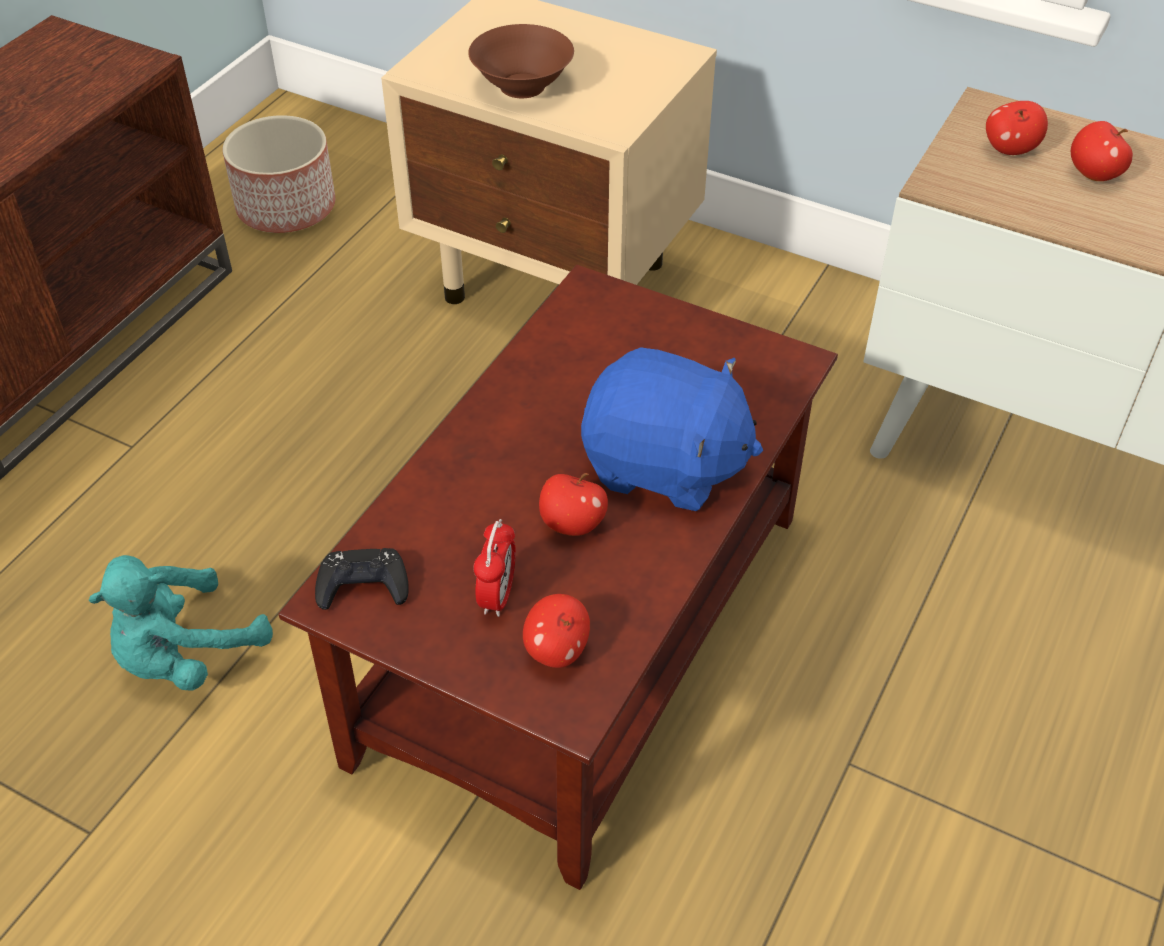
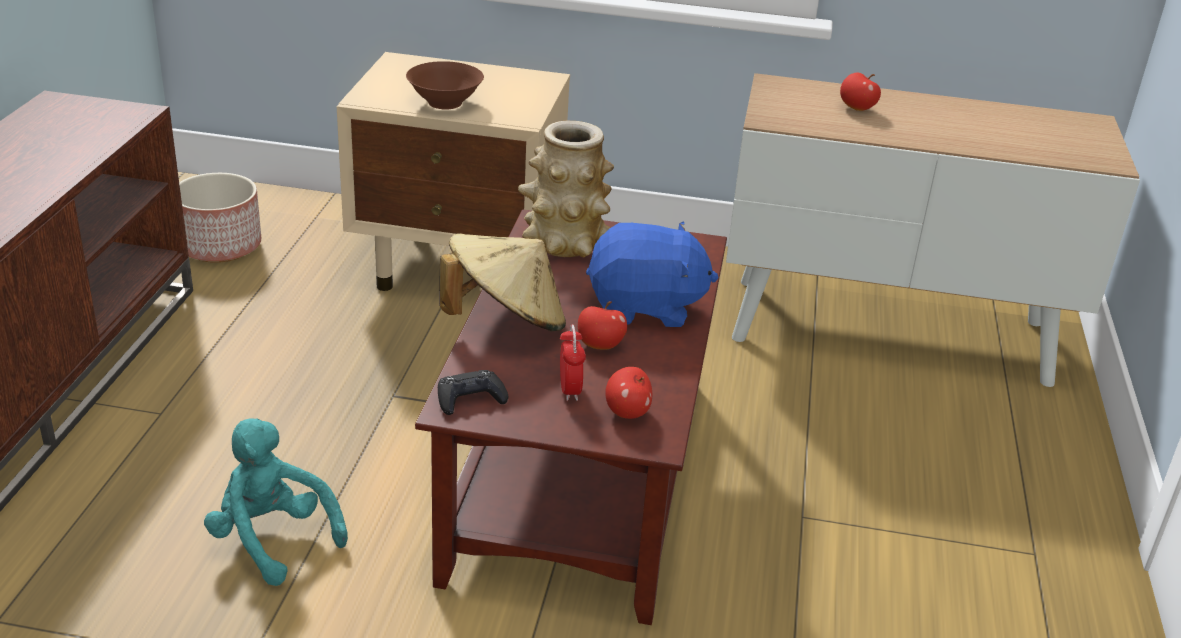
camera: 20 degrees left, 15 degrees down
turquoise plush toy [89,555,273,691] -> turquoise plush toy turned 105 degrees clockwise [204,418,348,586]
apple [986,101,1048,155] -> none
none -> beige hat [439,233,566,331]
none -> vase [518,121,614,257]

